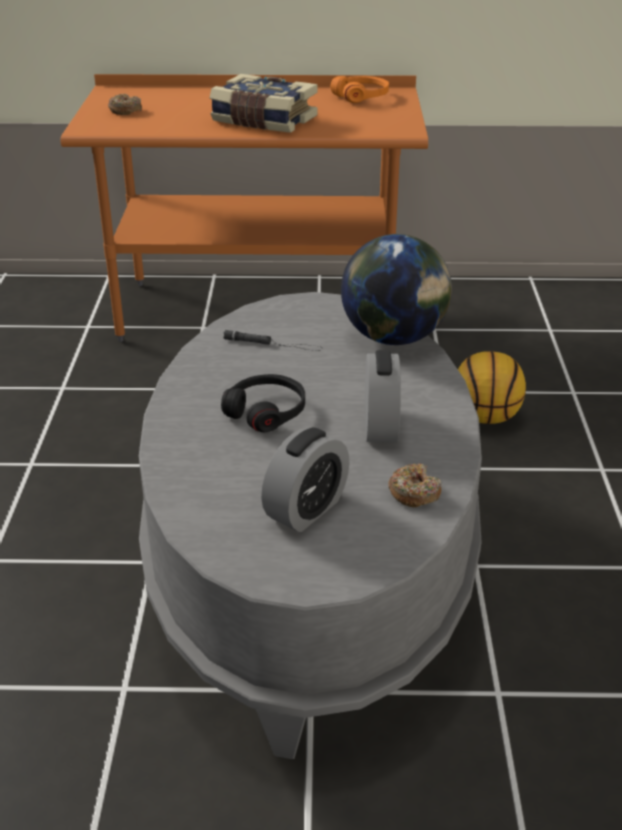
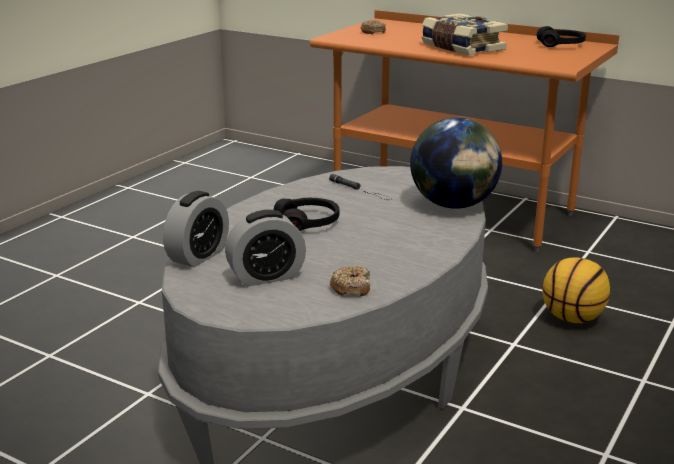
camera: 30 degrees right, 10 degrees down
orange headphones [331,76,389,103] -> black headphones [537,26,586,47]
alarm clock [365,350,401,442] -> alarm clock moved to [163,191,229,267]

